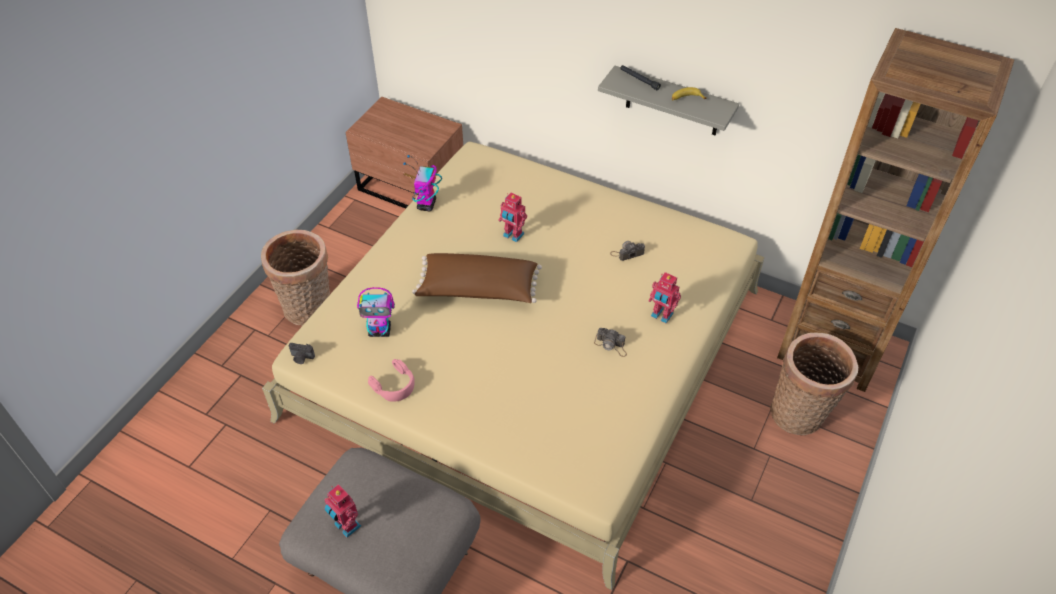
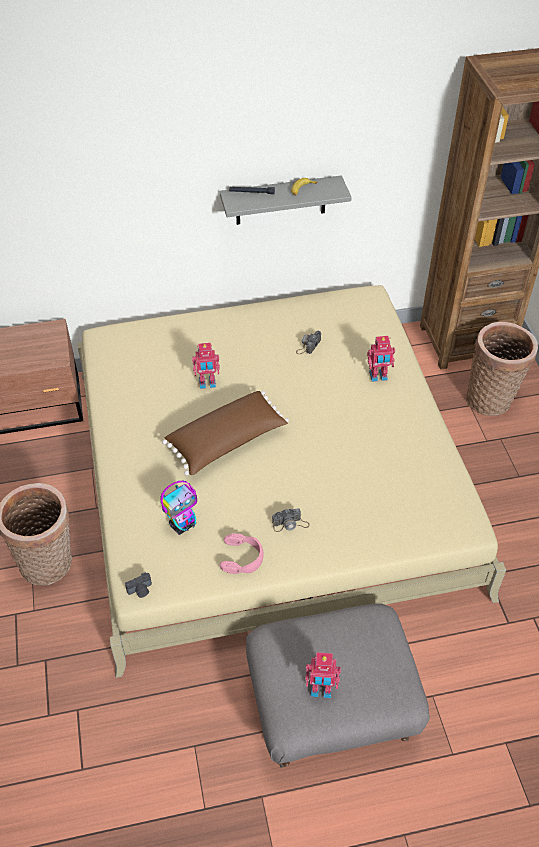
camera: 40 degrees left, 0 degrees up
toy robot [403,155,442,211] -> none
camera [594,328,627,357] -> camera moved to [272,508,310,532]

